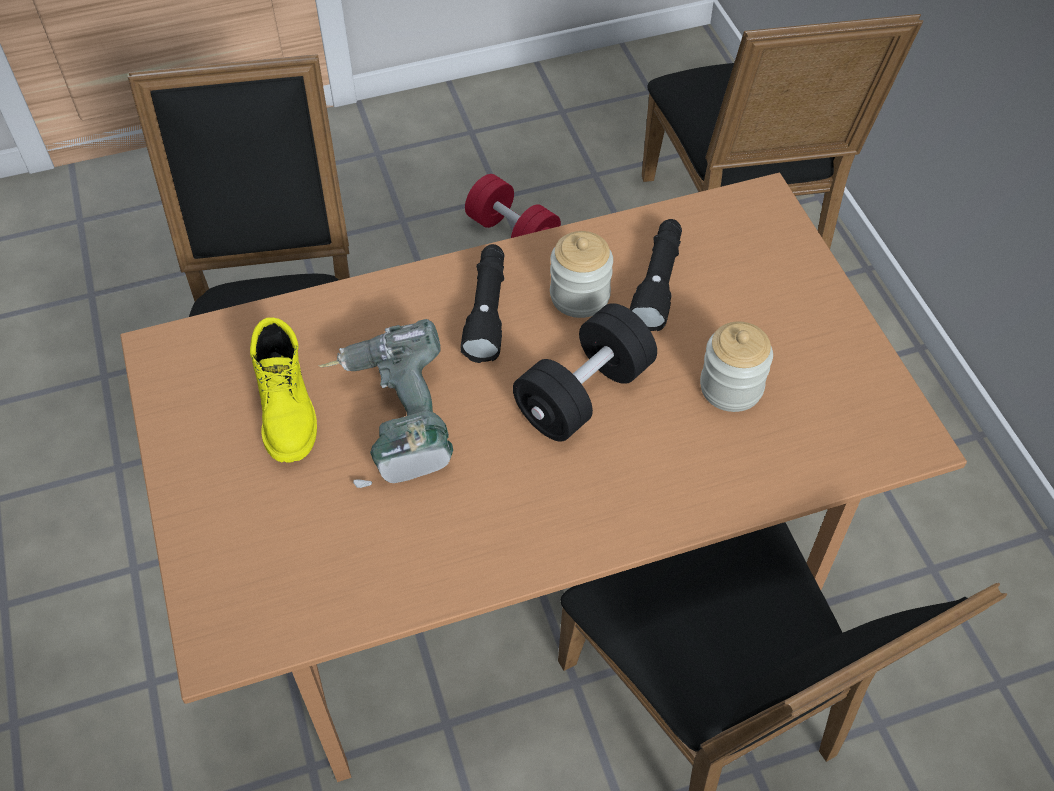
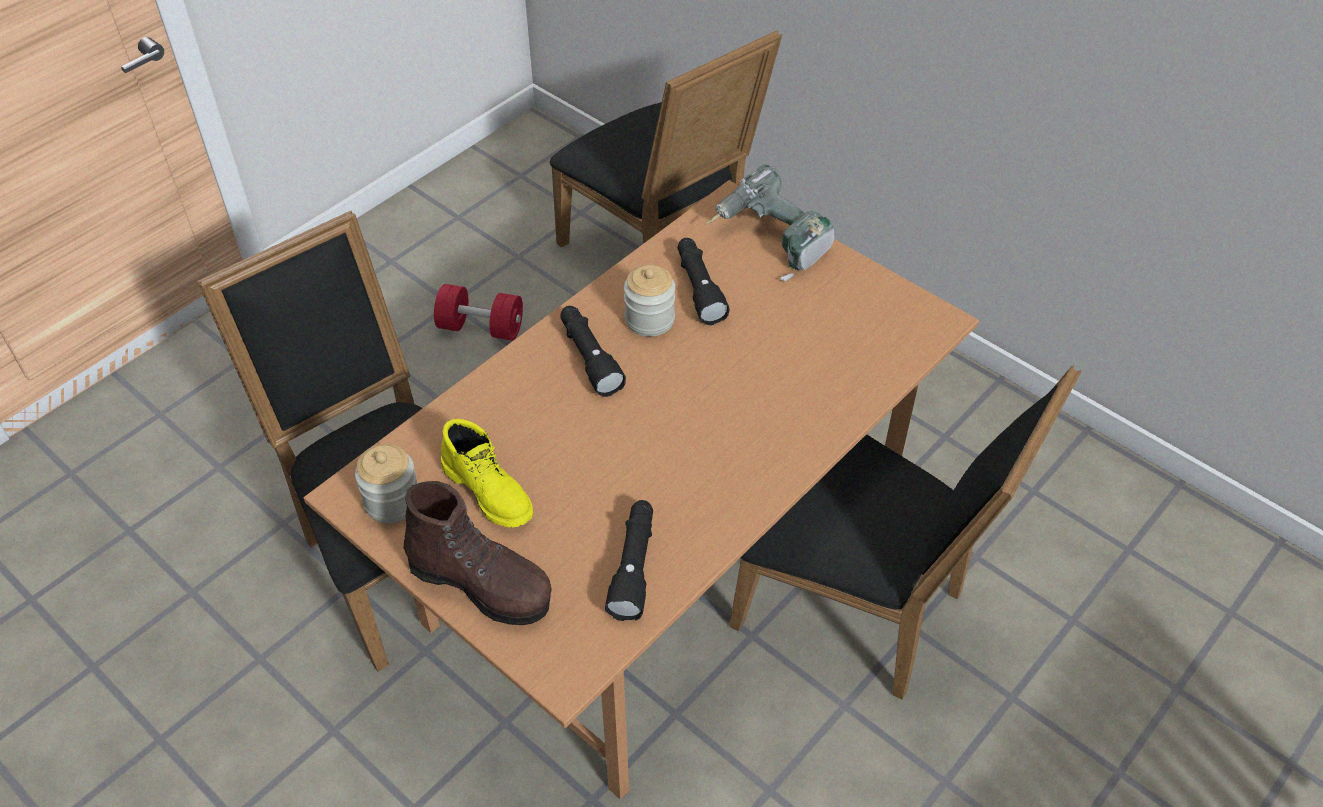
camera: 30 degrees left, 5 degrees down
power drill [319,319,453,488] -> power drill moved to [706,164,835,281]
black dumbbell [513,303,657,442] -> none
jar [700,322,773,412] -> jar moved to [355,444,417,524]
none -> brown boot [404,481,552,625]
none -> black flashlight [605,500,653,621]

